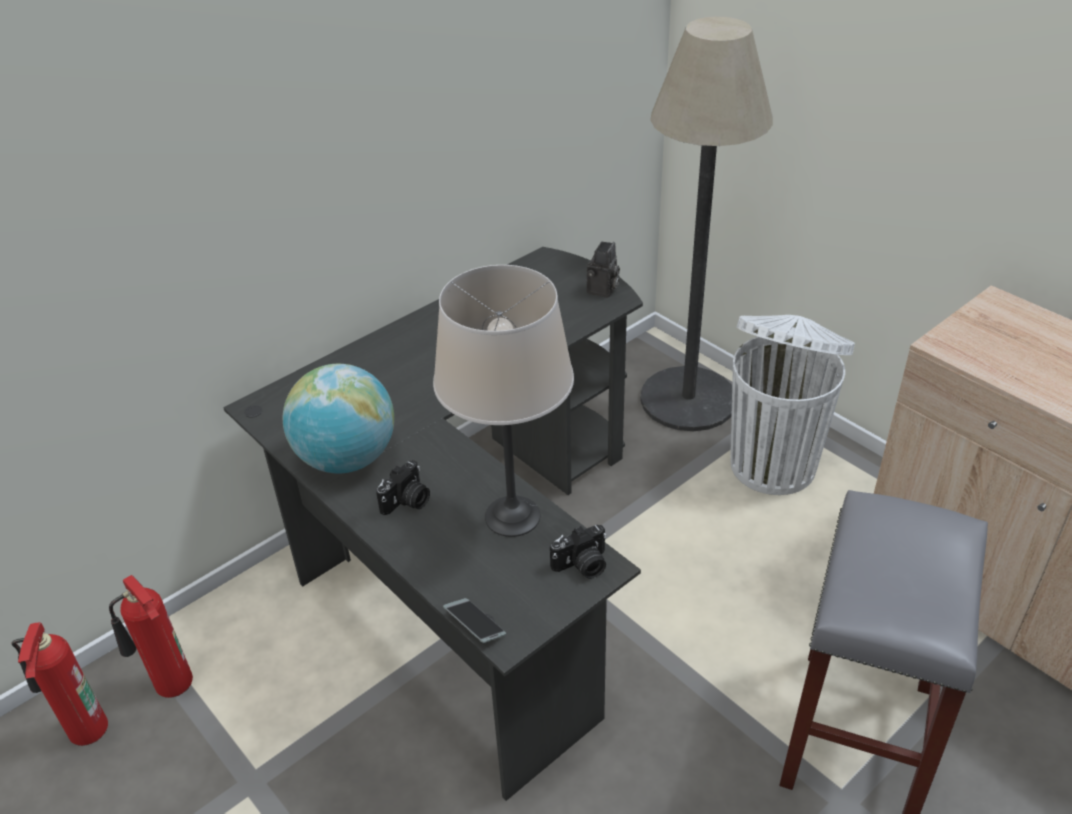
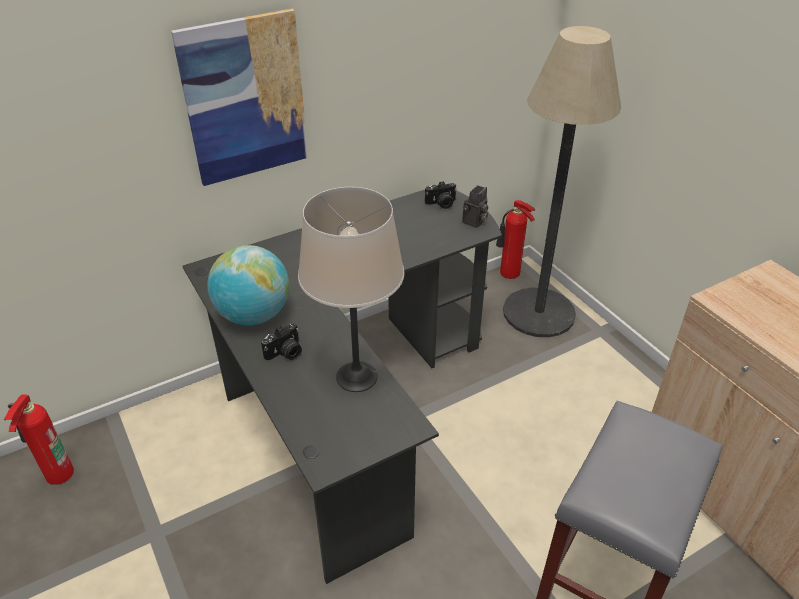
camera: 10 degrees right, 0 degrees up
fire extinguisher [109,575,193,698] -> fire extinguisher moved to [496,200,536,279]
phone [443,598,506,643] -> none
camera [550,525,607,579] -> camera moved to [425,181,457,209]
white trash can [730,315,855,495] -> none
none -> picture [171,9,308,186]

